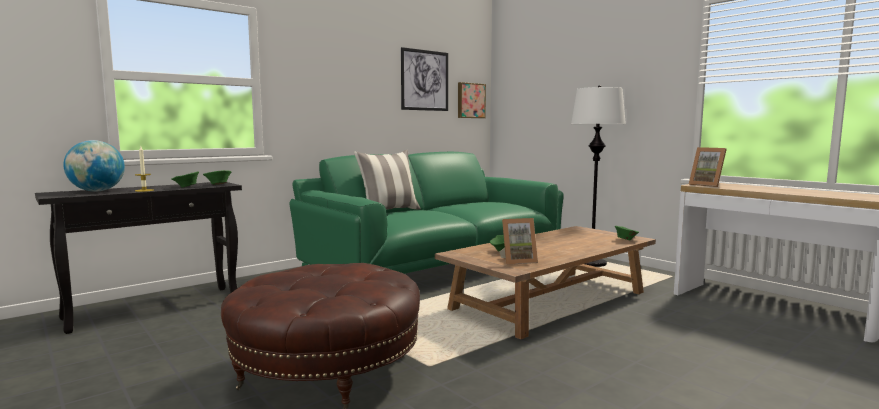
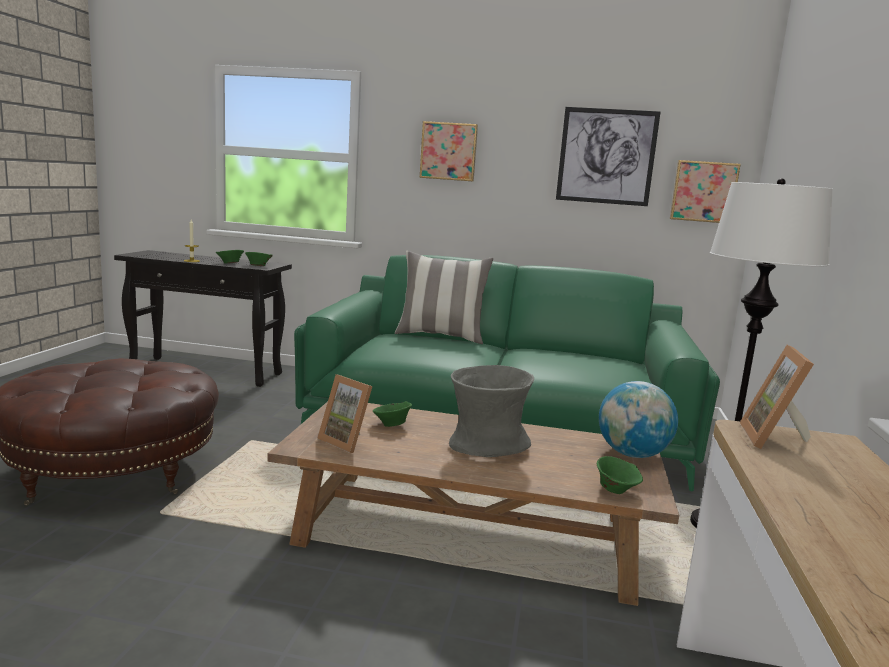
camera: 50 degrees right, 5 degrees up
globe [63,140,125,192] -> globe moved to [599,381,678,458]
none -> picture [419,121,478,182]
none -> grey vase [449,365,534,457]

